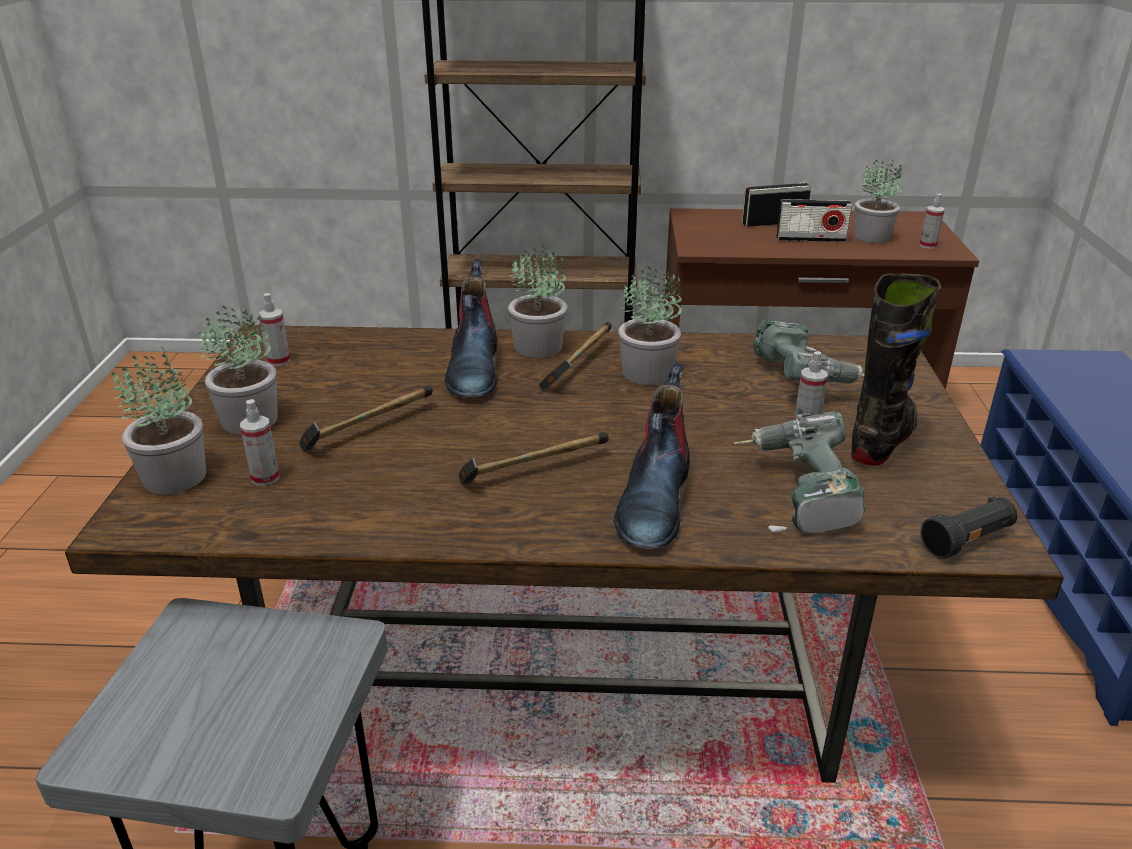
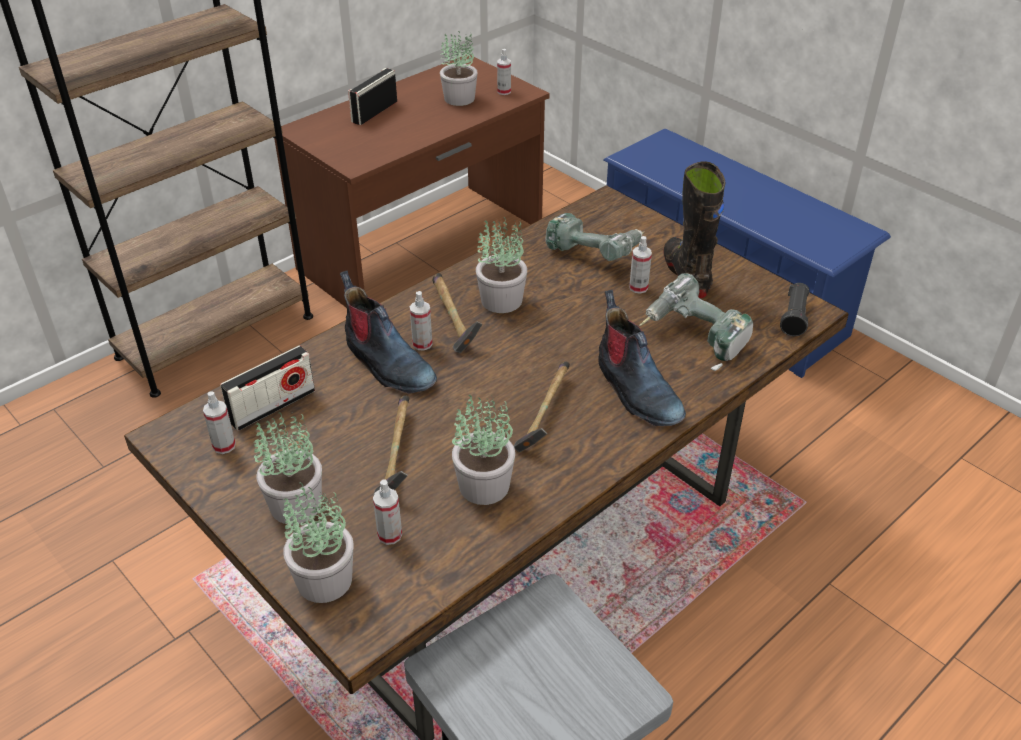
camera: 45 degrees left, 10 degrees up
potted plant [508,245,567,358] -> potted plant moved to [452,395,515,505]
radio [777,199,852,242] -> radio moved to [220,345,315,431]
none -> spray bottle [410,291,433,350]

